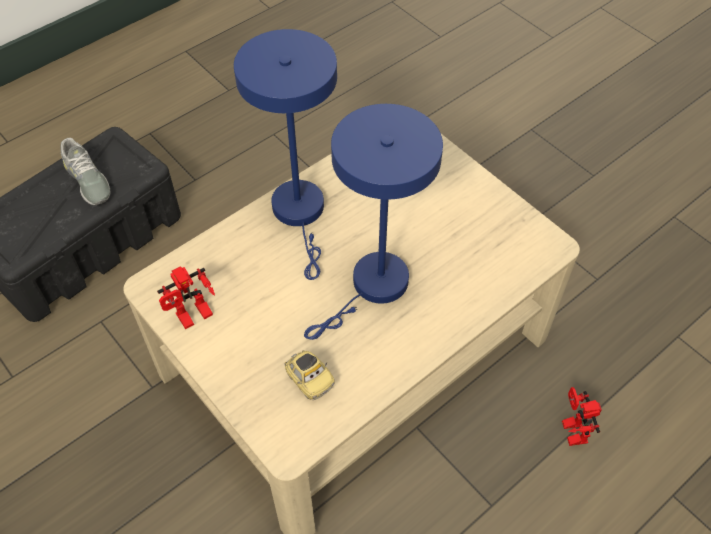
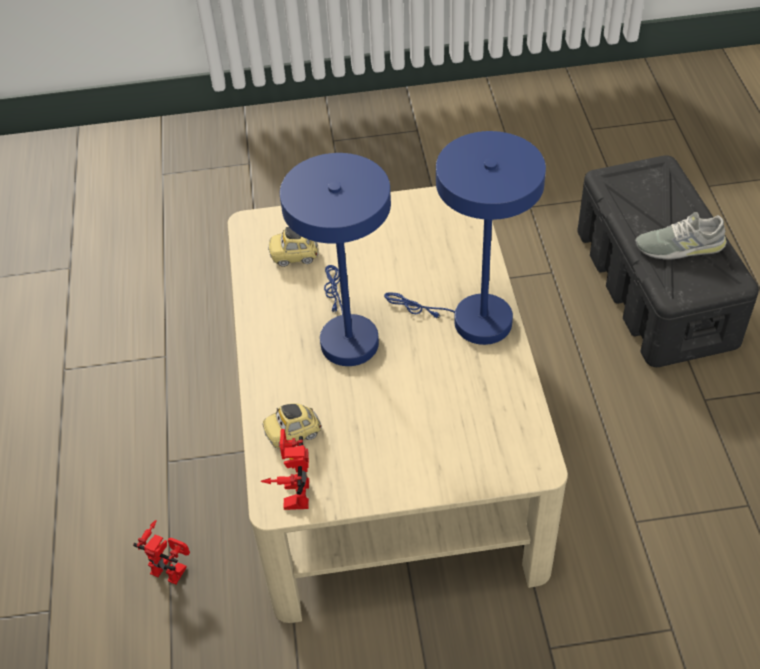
camera: 125 degrees right, 5 degrees down
toy robot [157,267,215,329] -> toy robot moved to [261,429,309,510]
none -> toy car [262,403,322,449]

